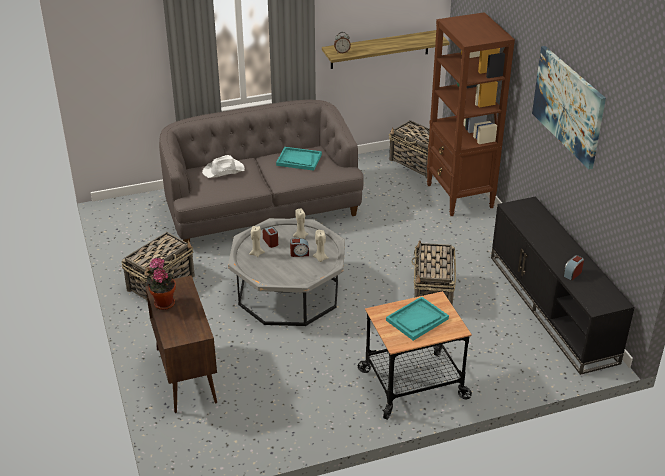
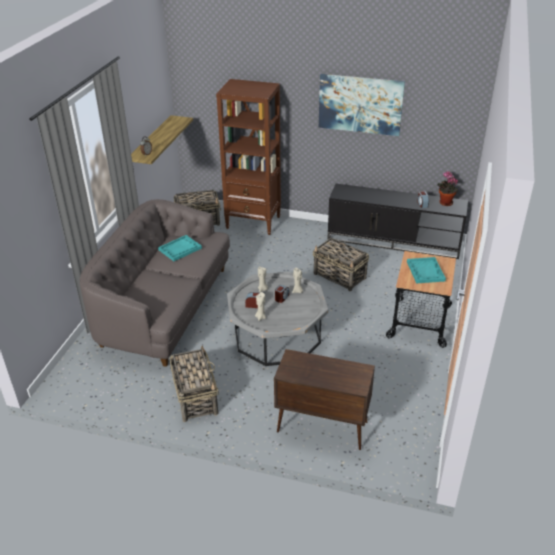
camera: 55 degrees left, 0 degrees up
potted plant [146,258,176,310] -> potted plant moved to [438,171,459,206]
white hat [202,155,245,178] -> none

